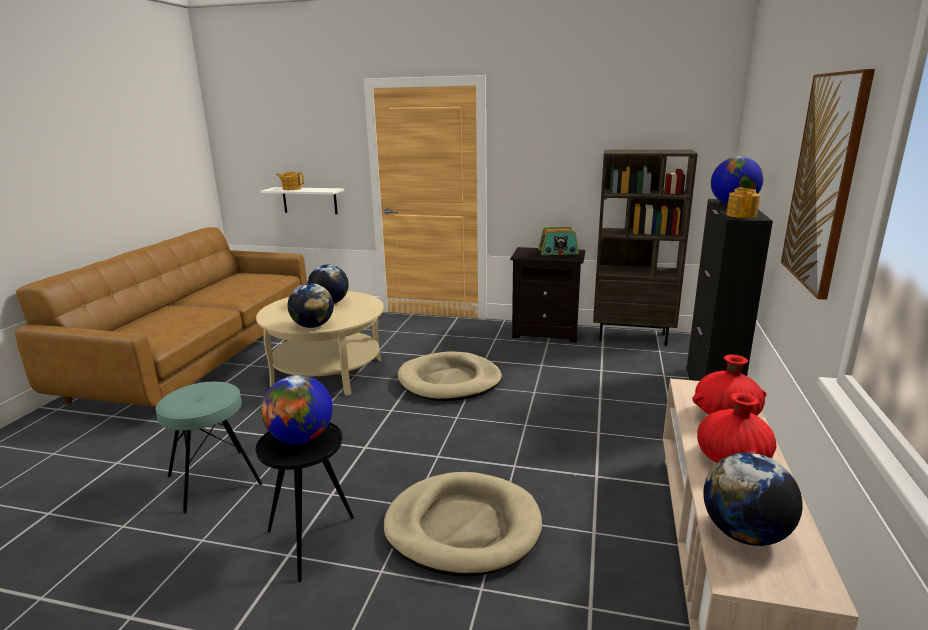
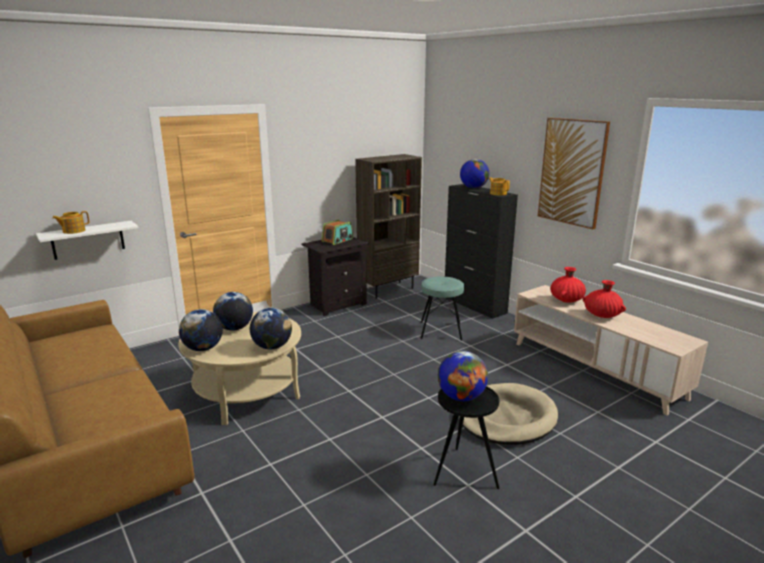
camera: 50 degrees left, 0 degrees up
turquoise stool [156,382,263,514] -> turquoise stool moved to [420,276,464,341]
beige dog bed [398,352,502,401] -> none
globe [703,453,803,546] -> globe moved to [179,309,223,351]

